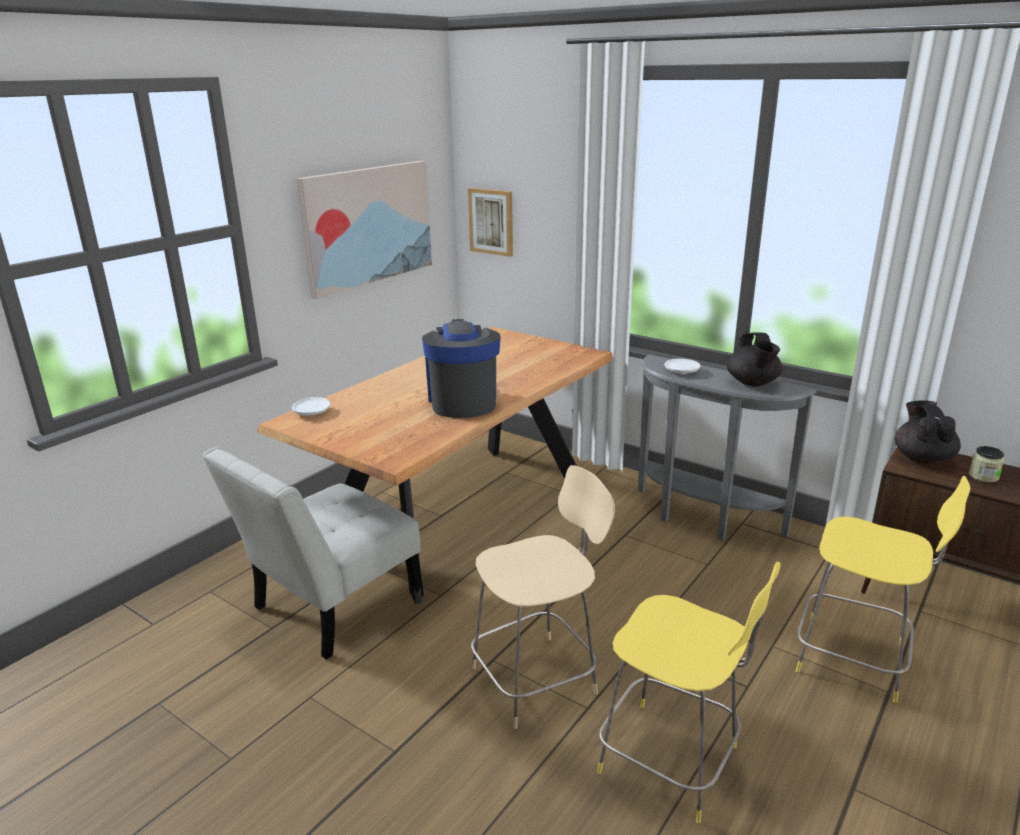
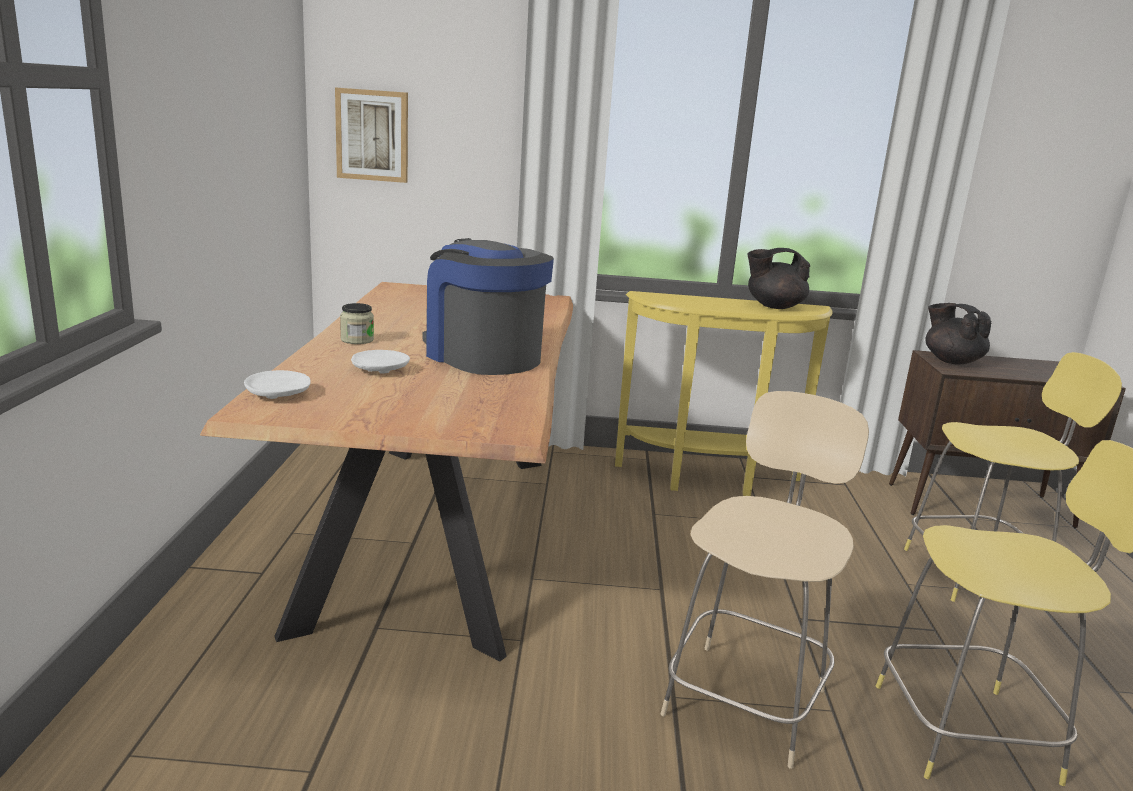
camera: 35 degrees left, 5 degrees down
white chair [202,447,424,660] -> none
picture [296,161,432,299] -> none
grey console table [638,354,817,541] -> yellow console table [615,291,833,496]
white plate [664,359,701,374] -> white plate moved to [351,350,410,374]
black teapot [727,332,782,386] -> black teapot turned 120 degrees clockwise [747,248,810,309]
jar [969,446,1004,483] -> jar moved to [340,303,374,344]

